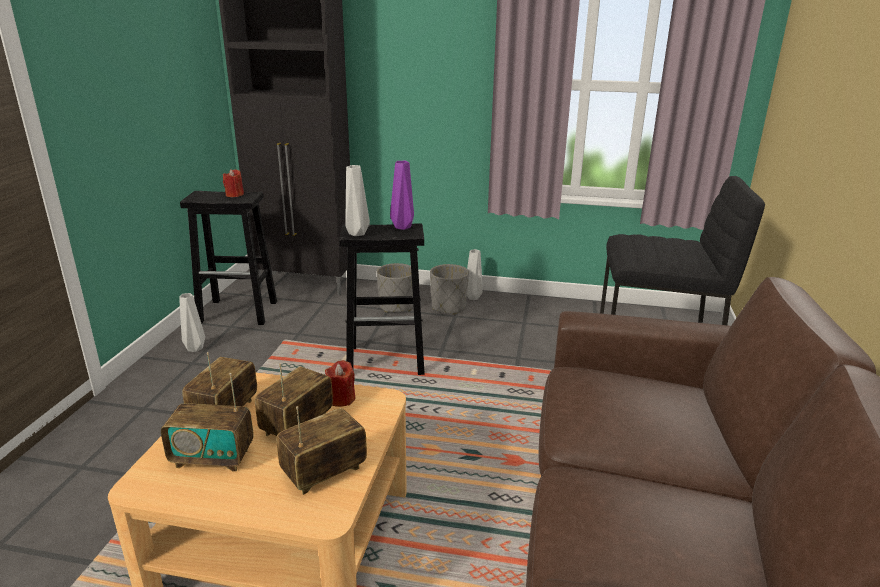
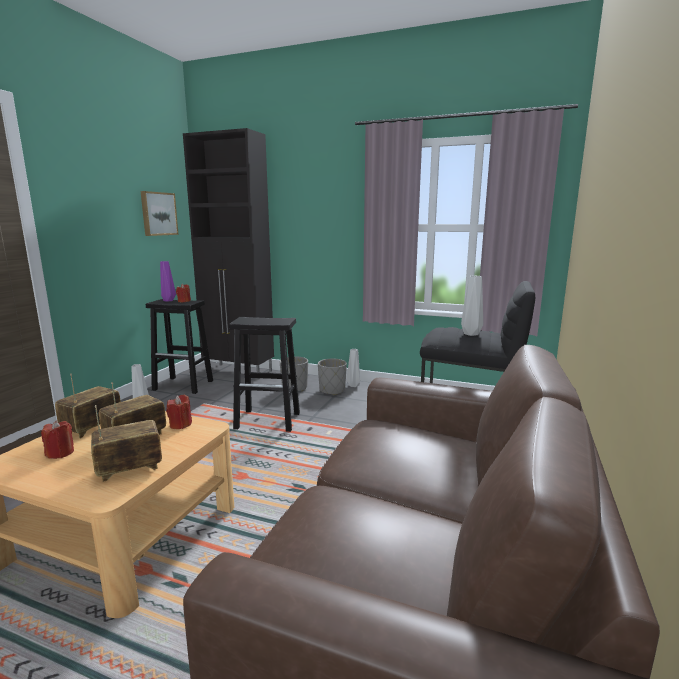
camera: 10 degrees right, 10 degrees down
radio [161,373,254,472] -> red candle [41,420,74,459]
grey vase [345,165,370,236] -> grey vase moved to [461,275,483,336]
purple vase [390,161,414,230] -> purple vase moved to [160,261,176,302]
none -> picture [140,191,179,236]

